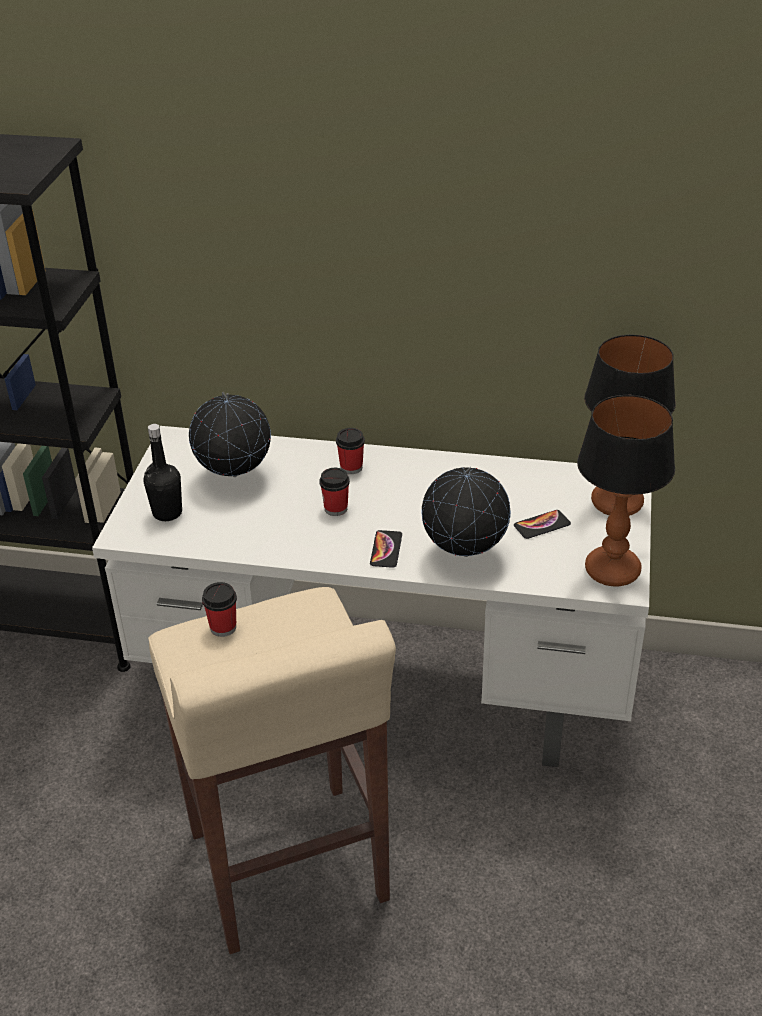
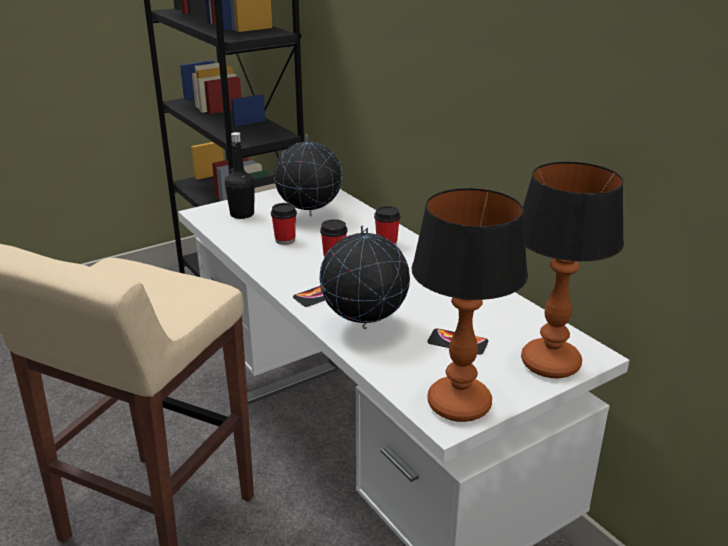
camera: 45 degrees right, 10 degrees down
cup [202,582,237,637] -> cup moved to [271,203,297,245]

